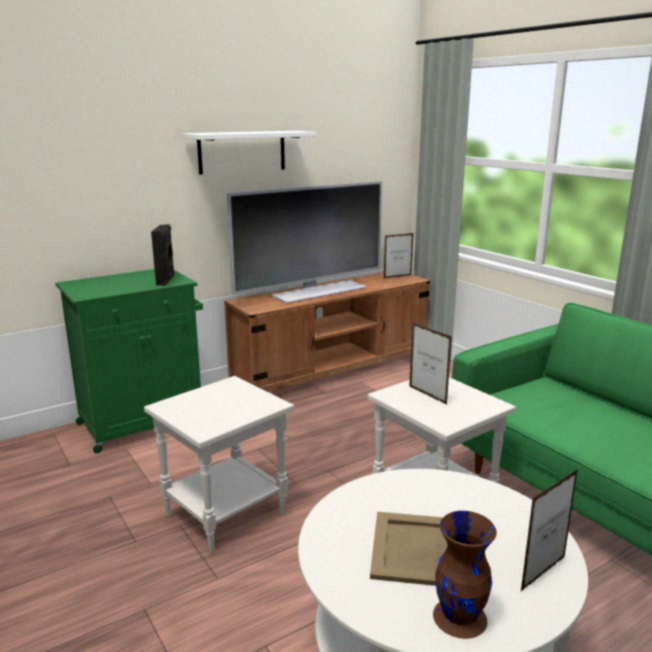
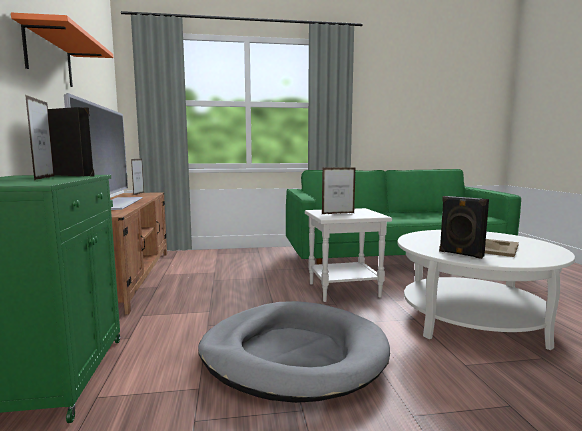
camera: 65 degrees left, 10 degrees down
white side table [144,376,294,553] -> grey dog bed [198,301,390,403]
white shelf [182,131,316,174] -> orange shelf [11,13,114,87]
brown vase [433,511,497,639] -> none
picture frame [521,469,578,591] -> picture frame moved to [25,95,55,180]
none -> black speaker [439,196,489,259]

